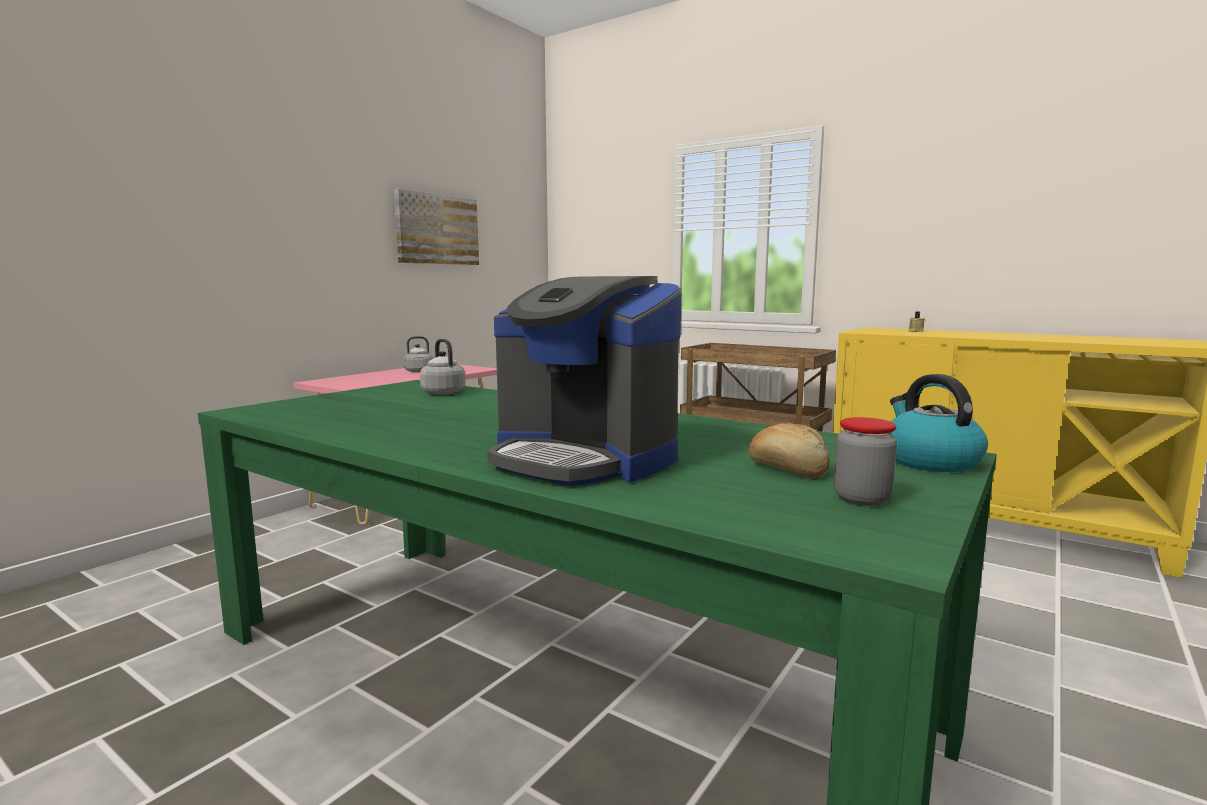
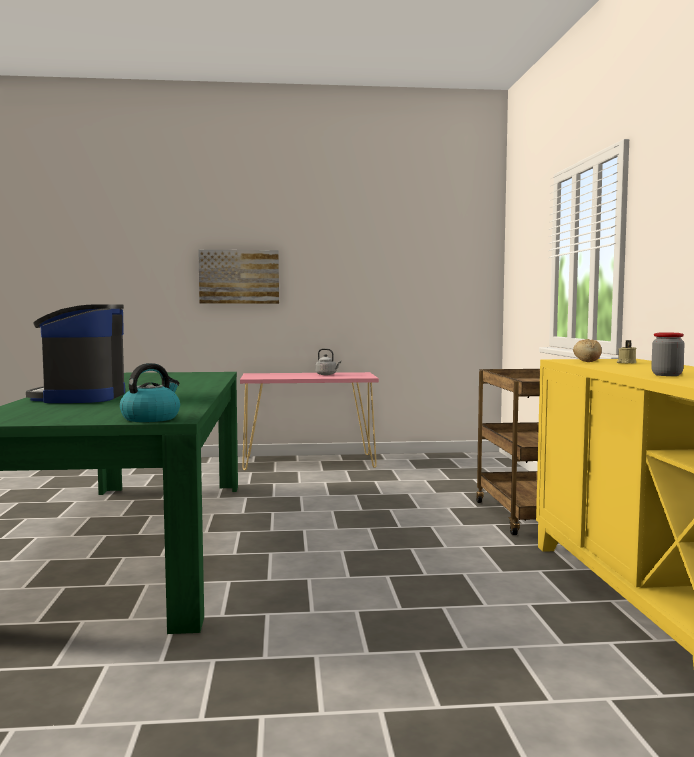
camera: 50 degrees right, 5 degrees down
picture [394,189,479,265] -> picture moved to [198,250,279,304]
grey kettle [420,339,465,395] -> none
bread [748,422,830,478] -> bread moved to [573,339,602,362]
jar [834,417,897,506] -> jar moved to [651,333,685,376]

